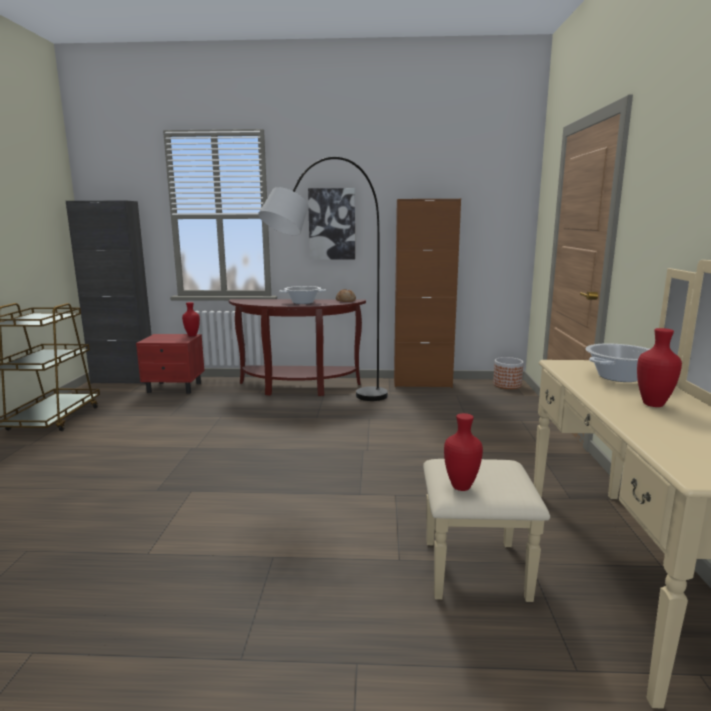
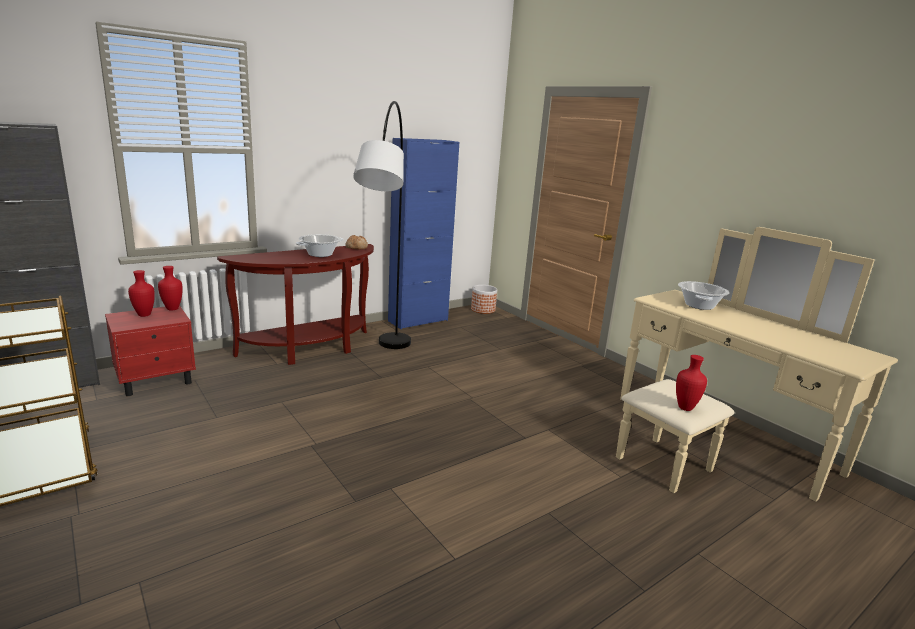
camera: 40 degrees left, 5 degrees up
picture [308,188,355,260] -> none
brown cabinet [394,199,461,388] -> blue cabinet [388,138,459,329]
red vase [637,328,682,407] -> red vase moved to [128,270,155,317]

